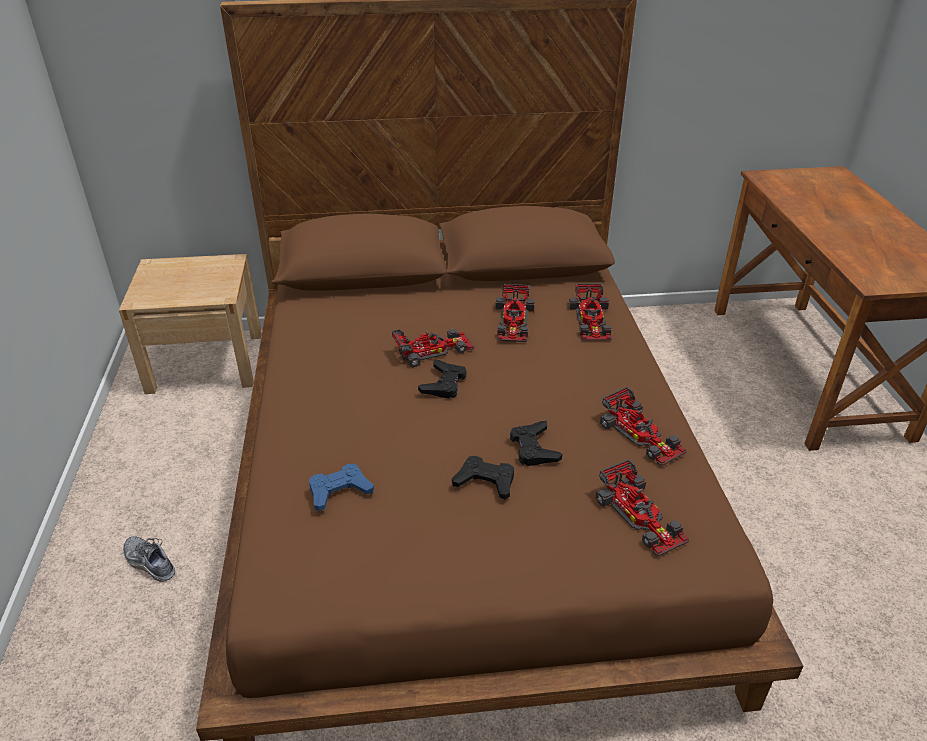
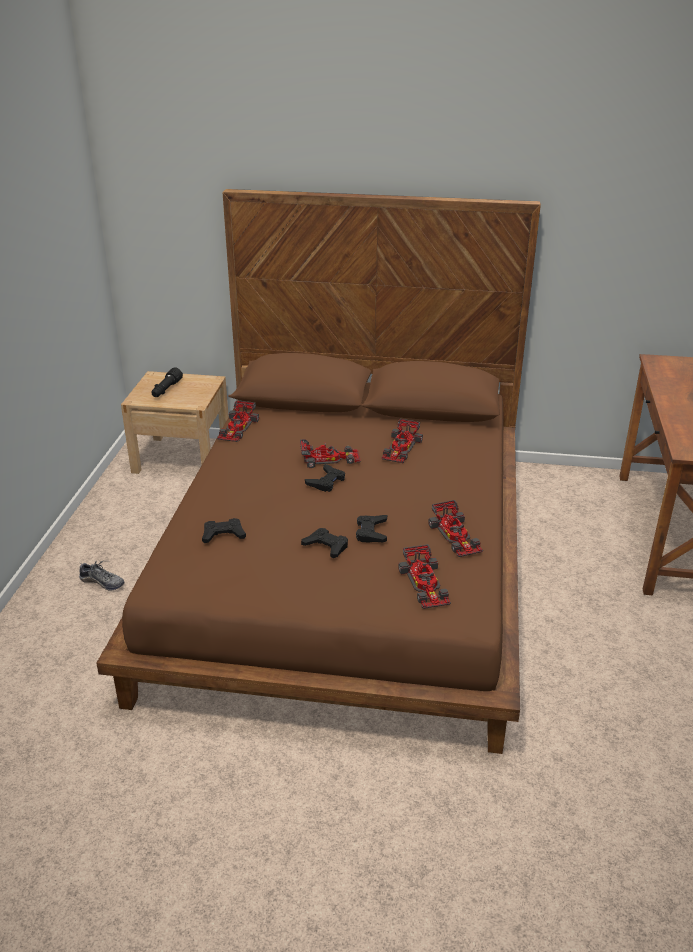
camera: 15 degrees right, 5 degrees down
shoe [123,536,175,582] -> shoe turned 150 degrees clockwise [79,561,125,591]
blue game controller [309,464,374,511] -> black game controller [202,518,246,543]
toy car [569,284,612,341] -> toy car moved to [217,400,259,442]
none -> black flashlight [151,368,183,397]

